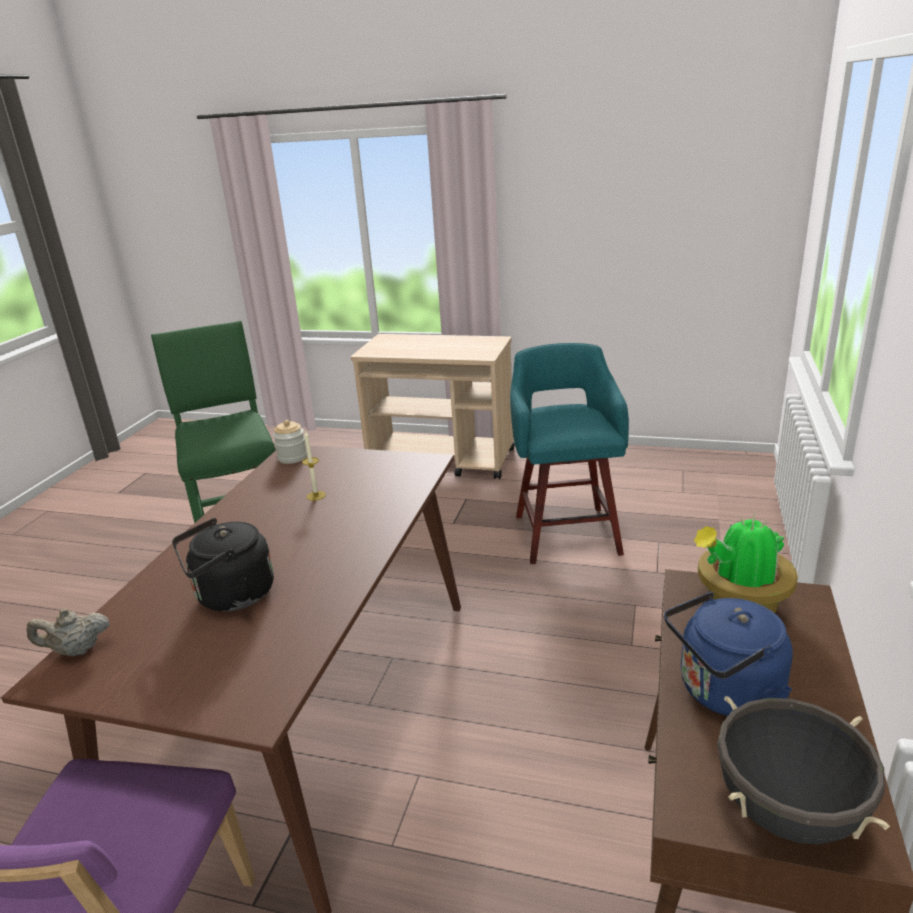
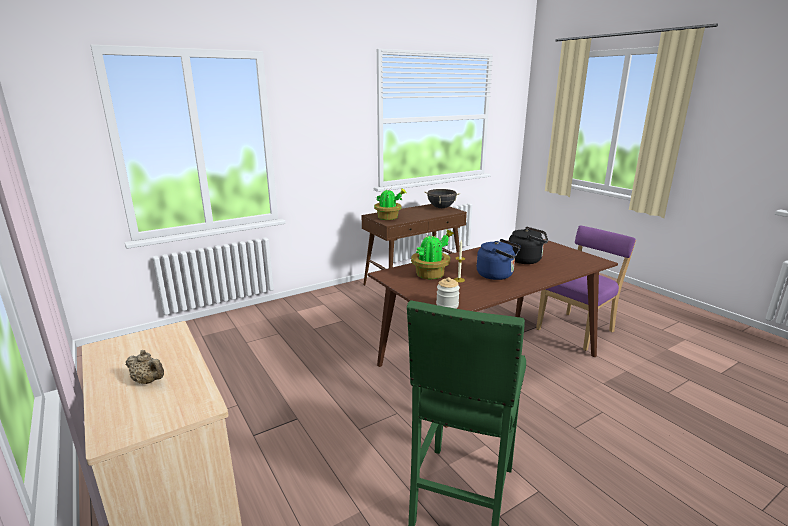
camera: 140 degrees left, 5 degrees down
beige teapot [26,609,110,656] -> beige teapot moved to [126,350,164,384]
turquoise stool [510,343,629,564] -> none
blue kettle [664,591,793,716] -> blue kettle moved to [476,239,521,280]
none -> potted plant [411,229,454,279]

